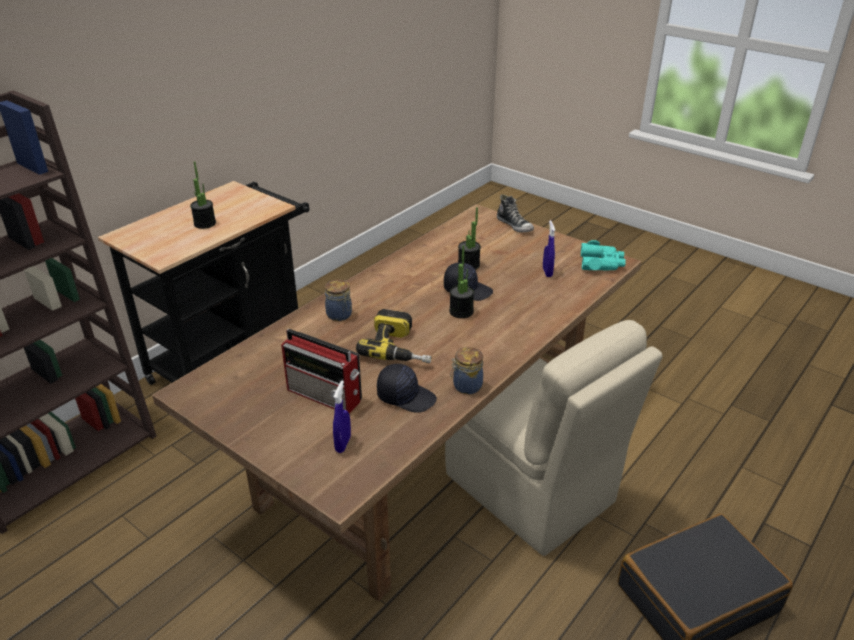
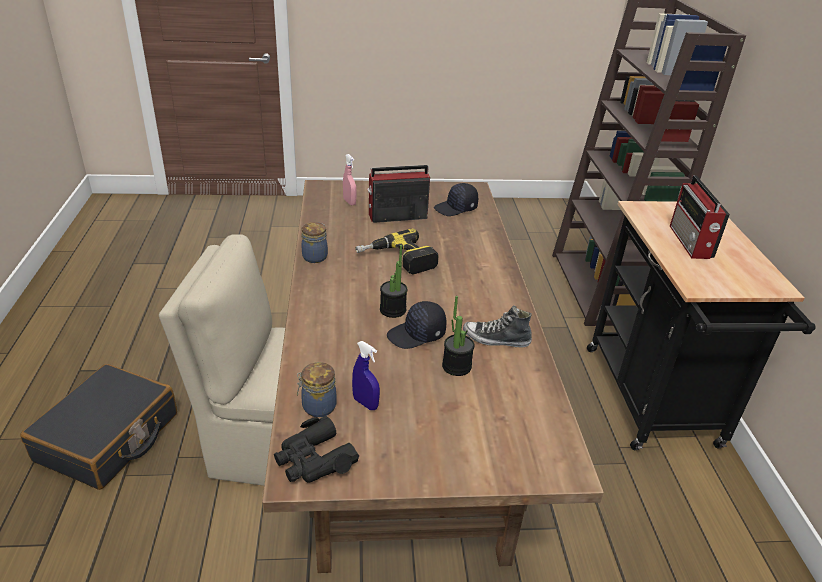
camera: 135 degrees right, 0 degrees up
potted plant [190,161,216,229] -> radio [670,175,730,259]
jar [325,280,352,321] -> jar moved to [297,362,337,417]
blue spray bottle [333,380,351,453] -> pink spray bottle [343,154,356,205]
black cap [377,364,437,413] -> black cap moved to [434,183,478,216]
shoe [497,194,534,232] -> shoe moved to [463,306,532,348]
turquoise binoculars [581,240,626,270] -> black binoculars [274,416,359,483]

